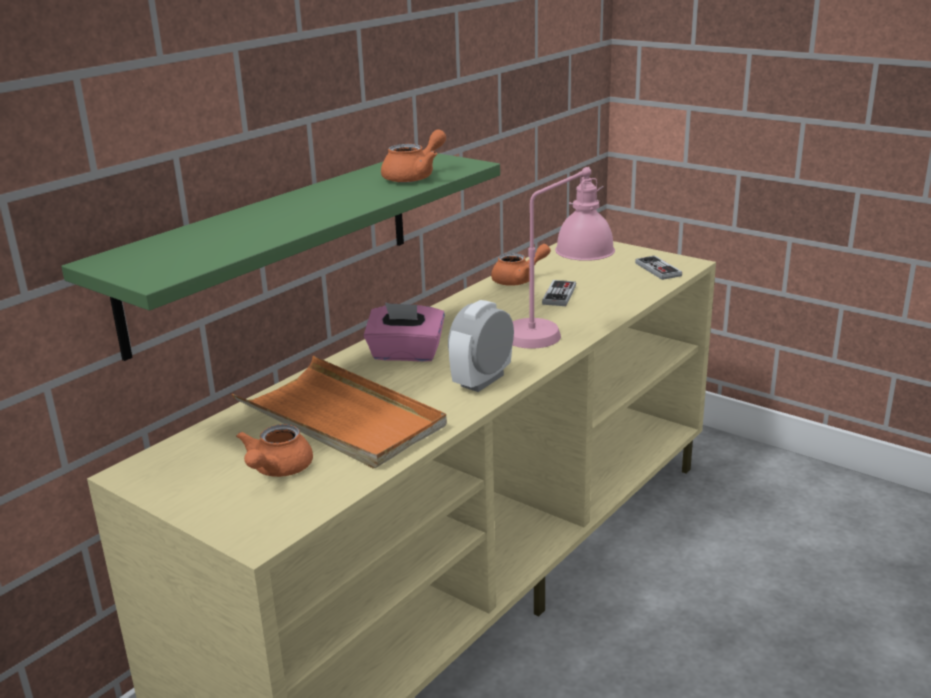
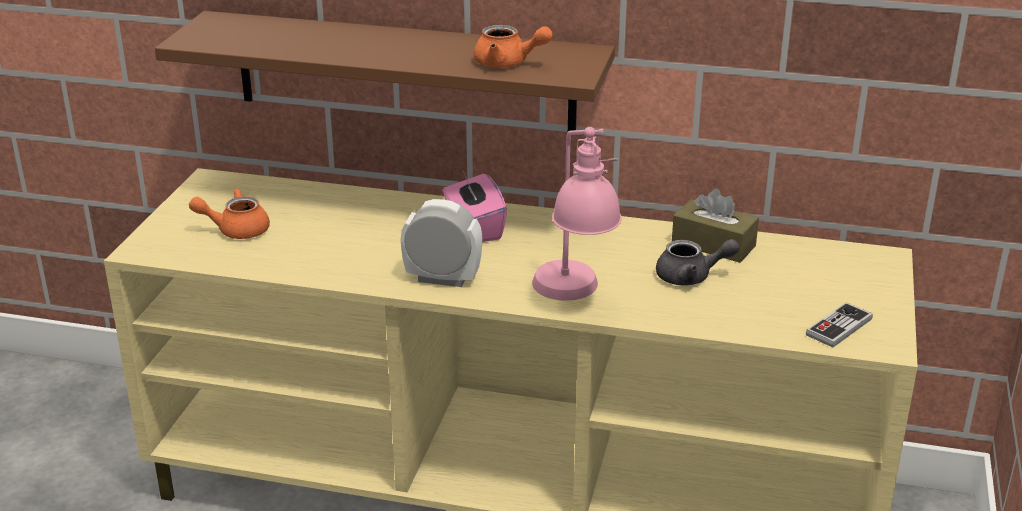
camera: 65 degrees right, 5 degrees up
green shelf [61,153,500,361] -> brown shelf [155,11,615,131]
orange tray [231,356,447,468] -> none
orange teapot [491,244,551,286] -> brown tissue box [672,189,759,263]
game controller [542,280,576,306] -> grey teapot [656,239,740,286]

